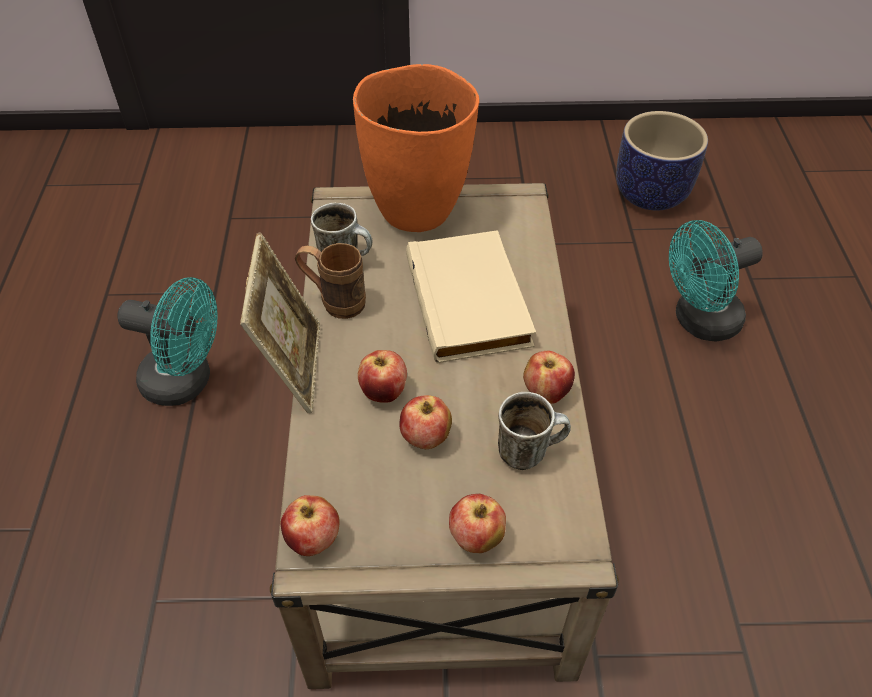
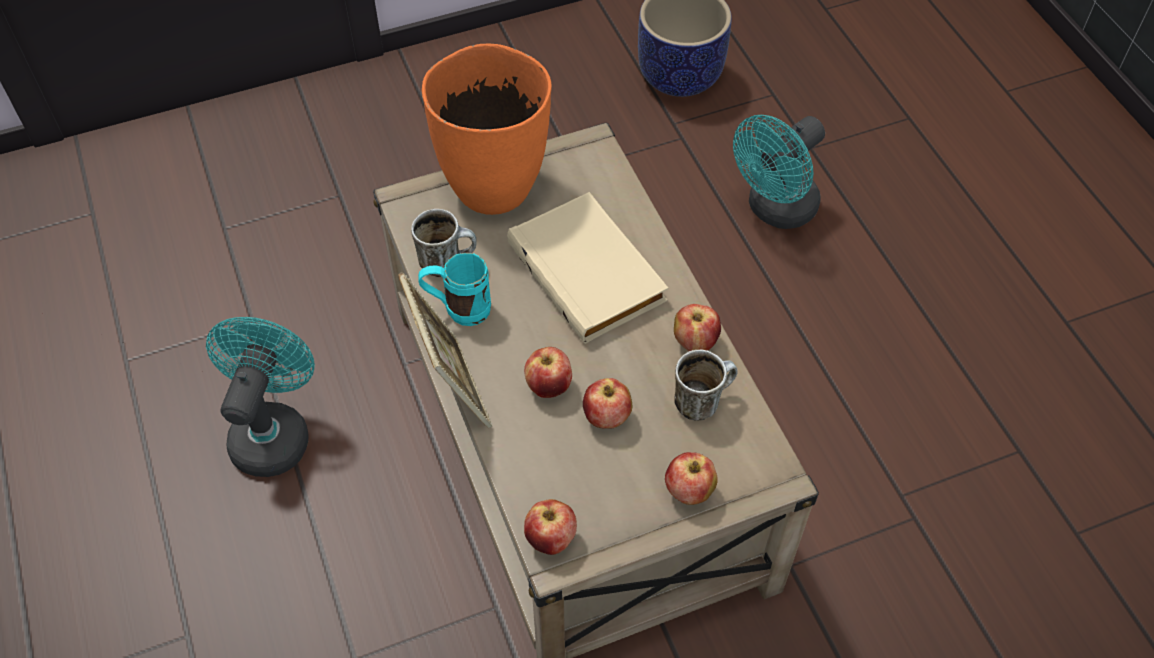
camera: 20 degrees left, 5 degrees up
turquoise fan [117,277,218,406] -> turquoise fan turned 75 degrees counterclockwise [206,317,315,477]
brown mug [295,243,366,319] -> turquoise mug [418,253,491,326]

